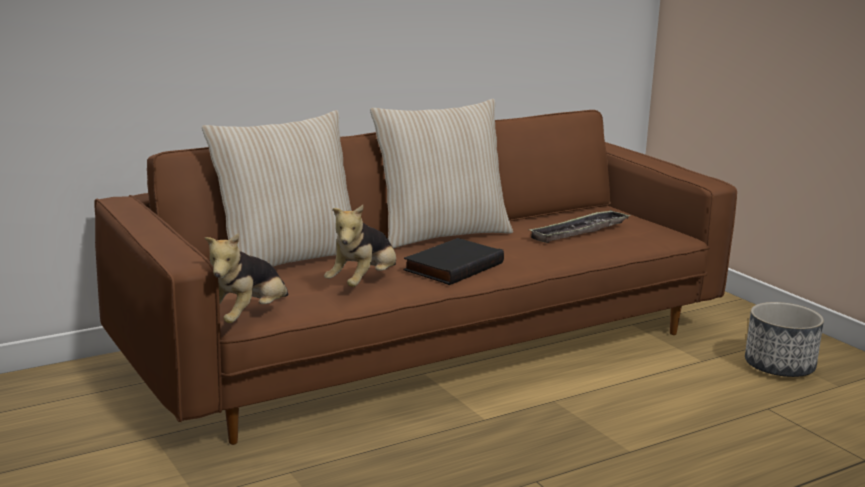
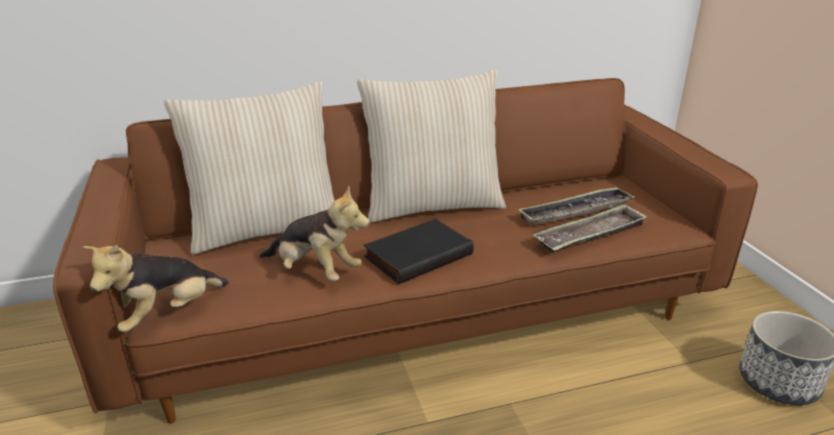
camera: 15 degrees right, 10 degrees up
plush toy [324,205,396,287] -> plush toy turned 105 degrees counterclockwise [259,185,370,281]
none -> tray [533,203,647,253]

